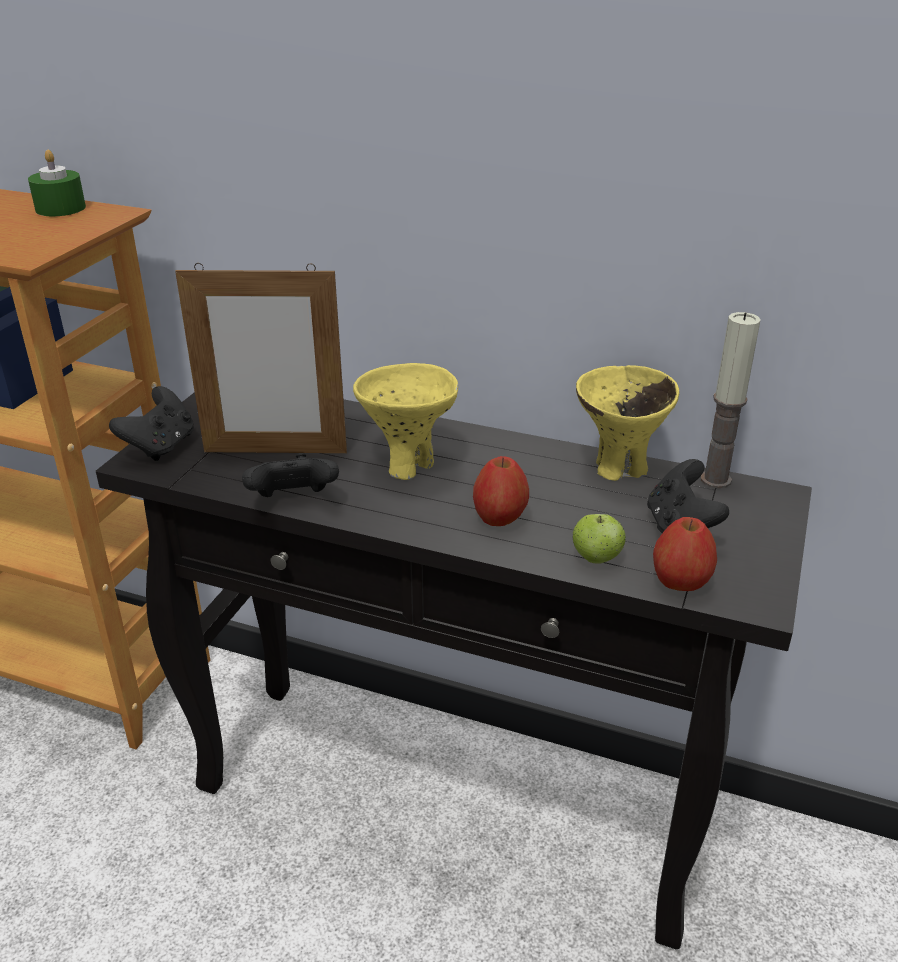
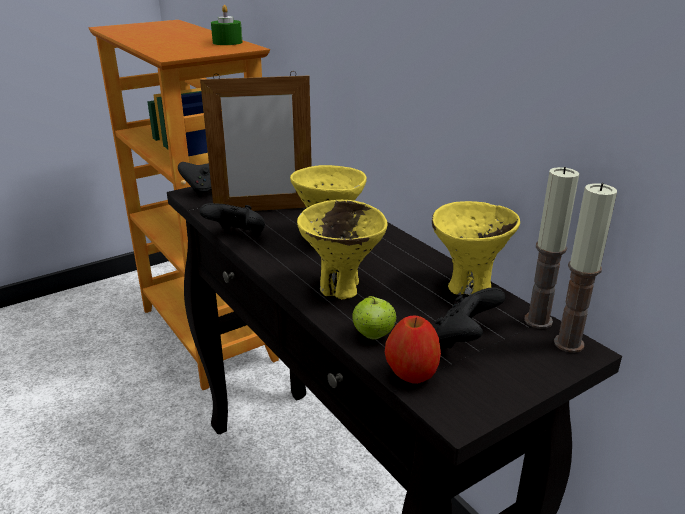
camera: 35 degrees right, 5 degrees down
picture frame [175,263,347,453] -> picture frame turned 45 degrees counterclockwise [200,71,312,211]
apple [473,456,529,526] -> yellow bowl [297,200,388,300]
none -> candle [554,183,617,353]

